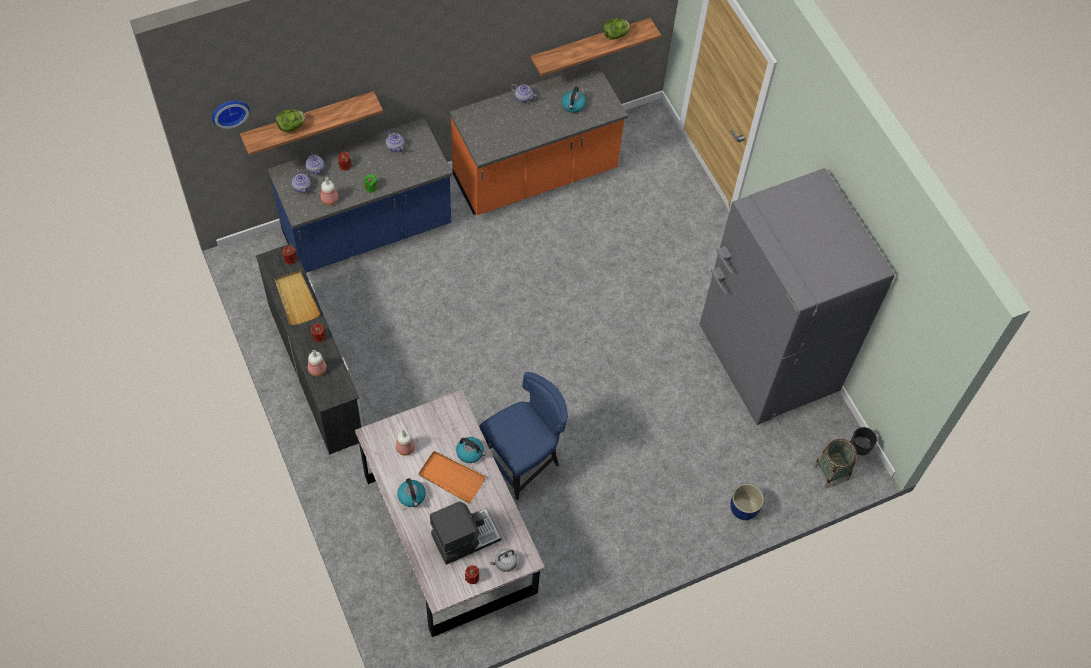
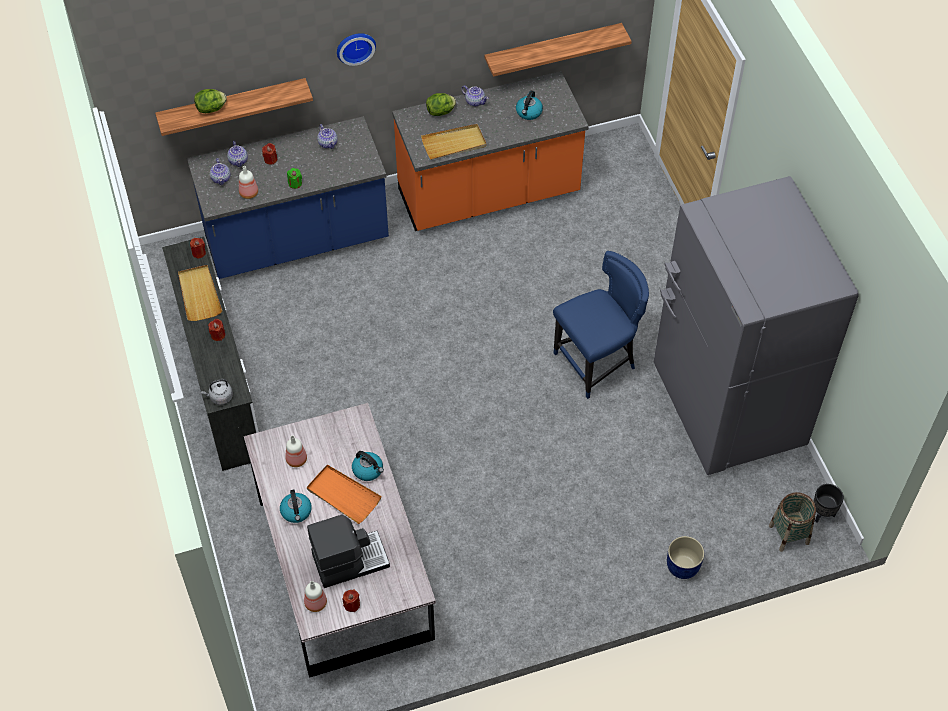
camera: 10 degrees right, 5 degrees down
wall clock [212,100,250,129] -> wall clock moved to [337,33,376,66]
bottle [308,350,327,376] -> bottle moved to [304,581,327,612]
blue chair [479,372,568,500] -> blue chair moved to [553,251,649,399]
grey kettle [489,549,517,572] -> grey kettle moved to [201,379,233,405]
lettuce [603,18,630,40] -> lettuce moved to [426,93,456,116]
none -> beige tray [421,124,487,160]

